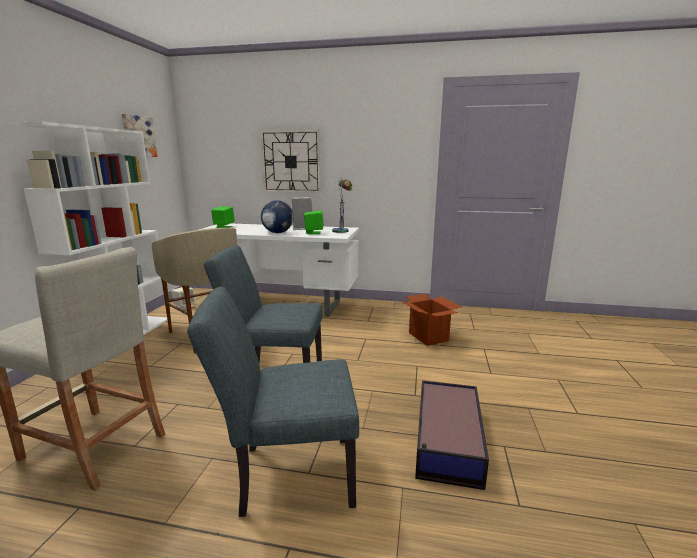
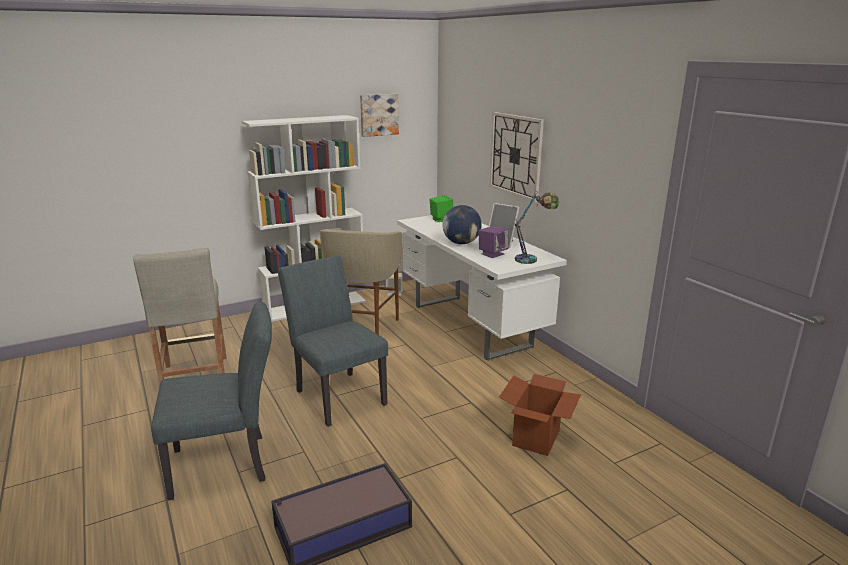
camera: 50 degrees right, 5 degrees up
grey chair [187,287,359,517] -> grey chair turned 120 degrees clockwise [151,302,272,501]
green speaker [304,211,324,234] -> purple speaker [478,226,509,258]

